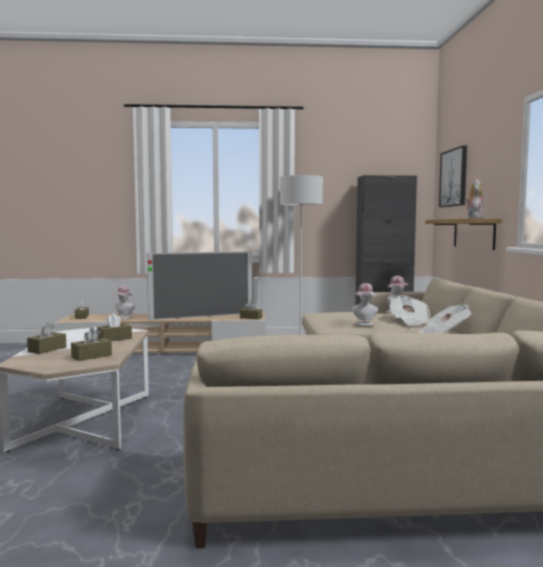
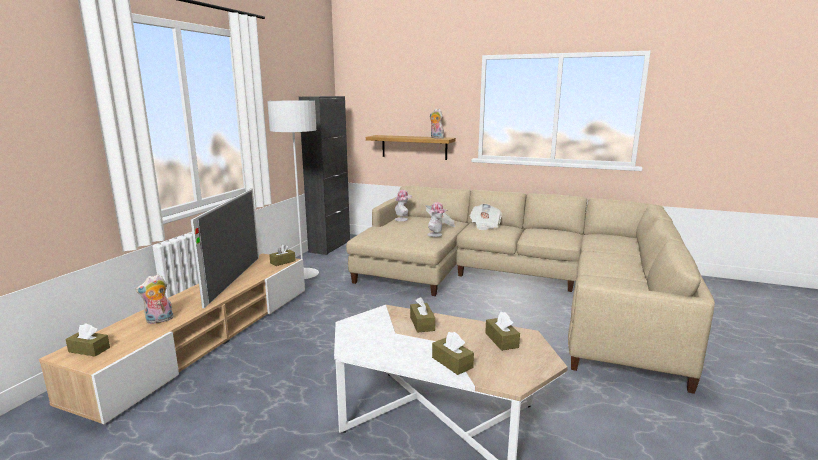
camera: 65 degrees left, 10 degrees up
hat [114,286,135,319] -> plush toy [135,274,174,324]
picture [439,145,467,207] -> none

